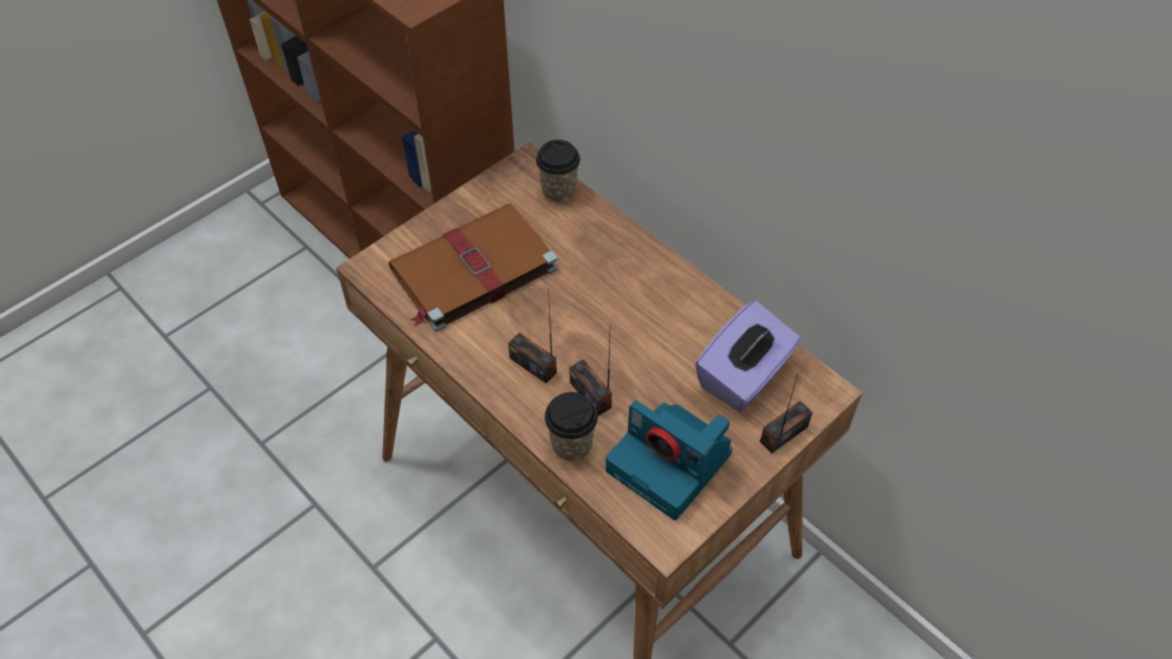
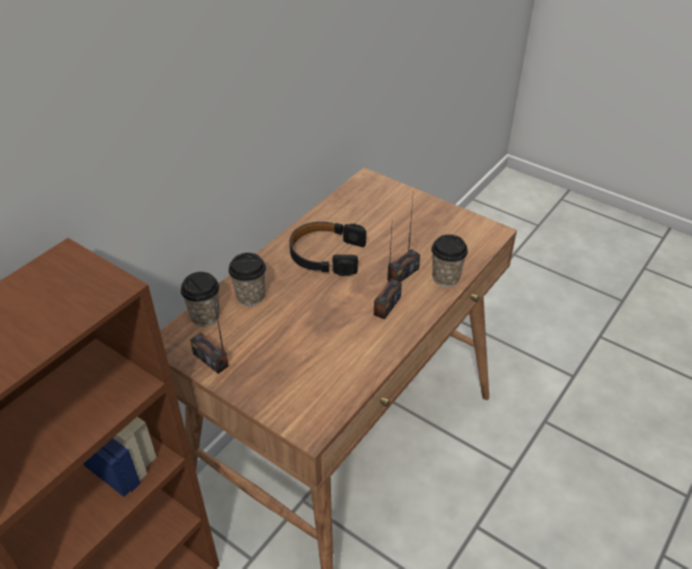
camera: 100 degrees left, 10 degrees down
brown book [389,204,558,332] -> none
camera [606,401,732,520] -> none
purple tissue box [695,301,801,412] -> none
radio [760,374,813,454] -> radio moved to [190,289,229,374]
none -> cup [229,253,266,306]
none -> black headphones [290,222,366,276]

